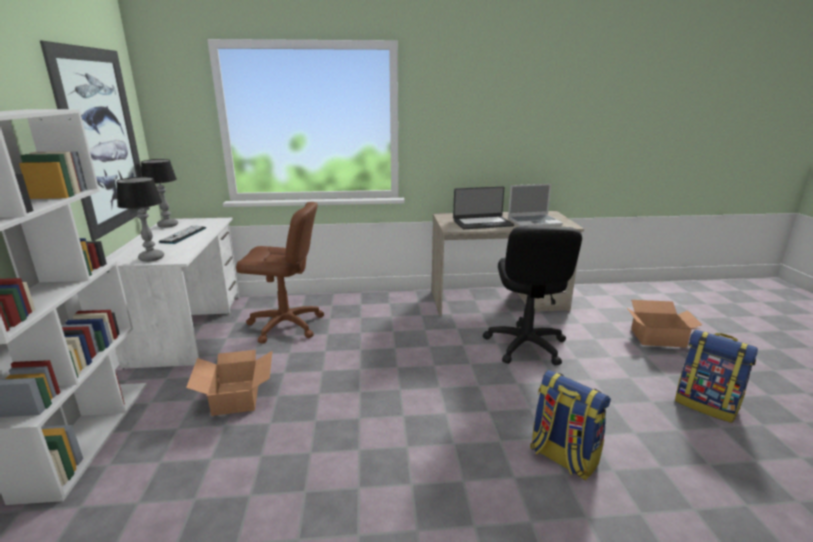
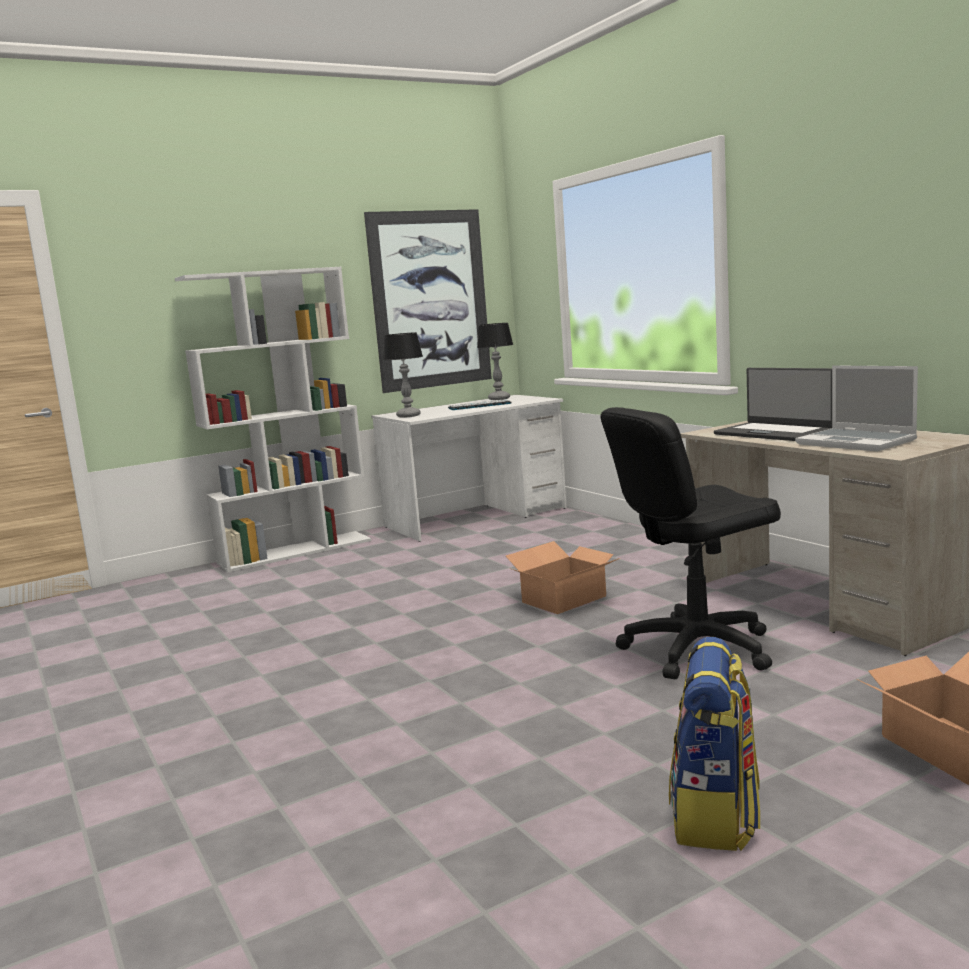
camera: 65 degrees right, 10 degrees down
cardboard box [186,350,272,416] -> cardboard box moved to [506,541,620,614]
brown office chair [236,202,324,343] -> none
backpack [530,370,611,480] -> none

